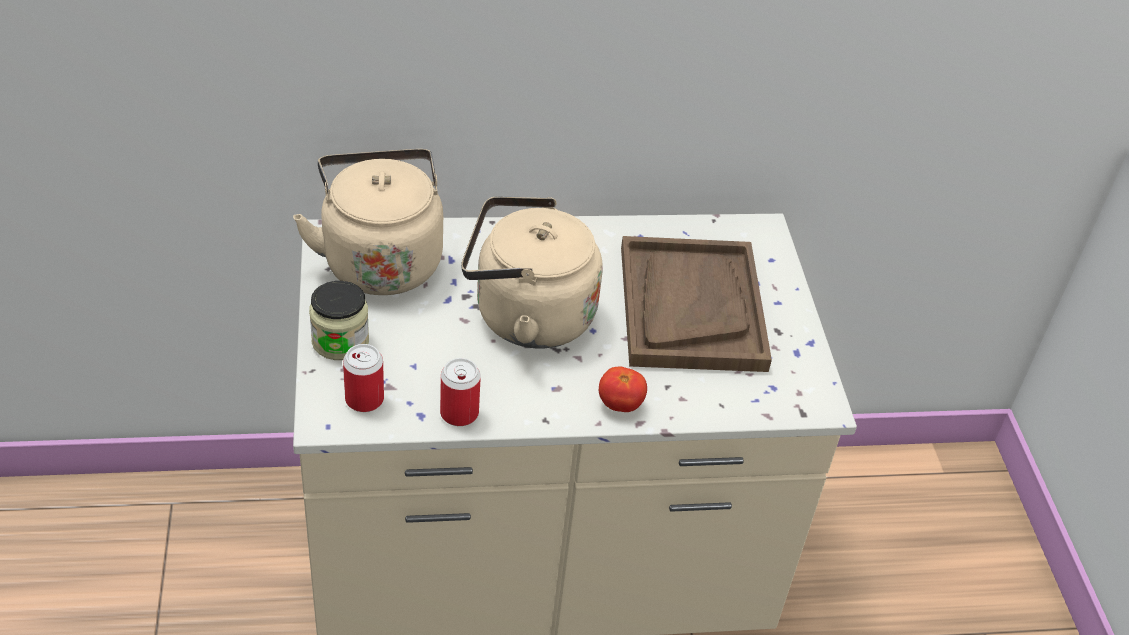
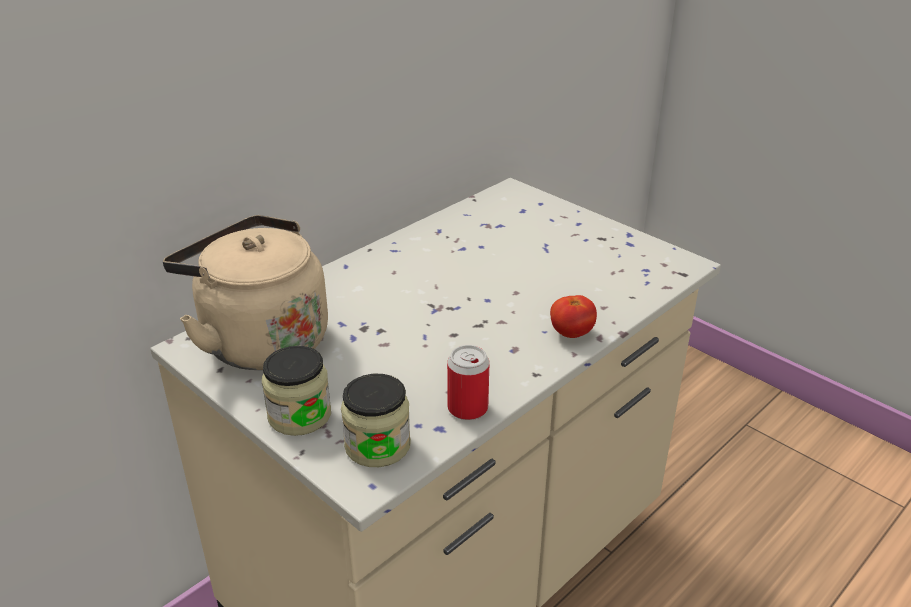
camera: 35 degrees left, 10 degrees down
can [343,344,384,412] -> jar [341,374,411,467]
beige kettle [461,196,603,349] -> none
brown tray [621,236,772,372] -> none

